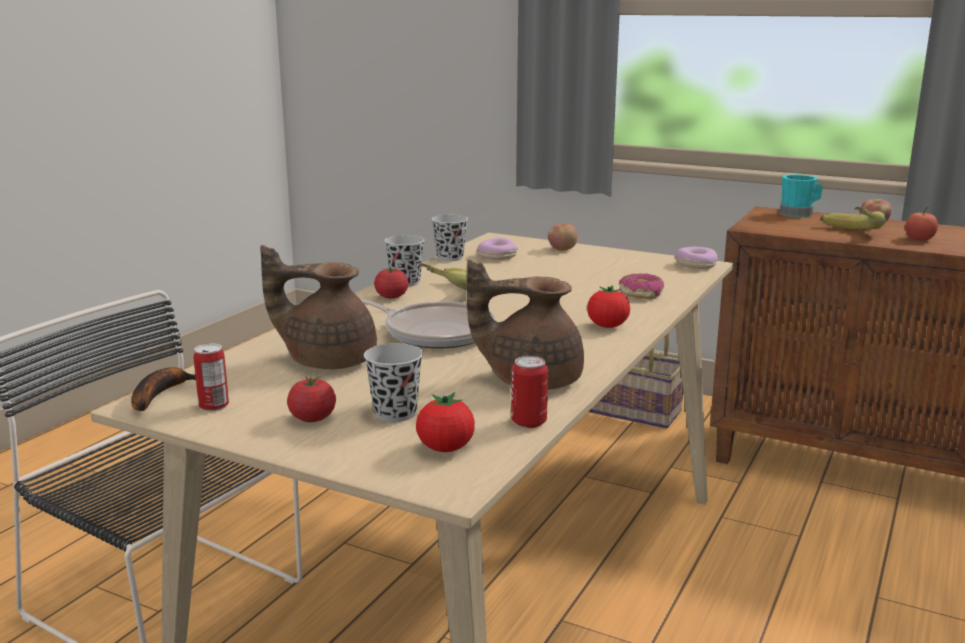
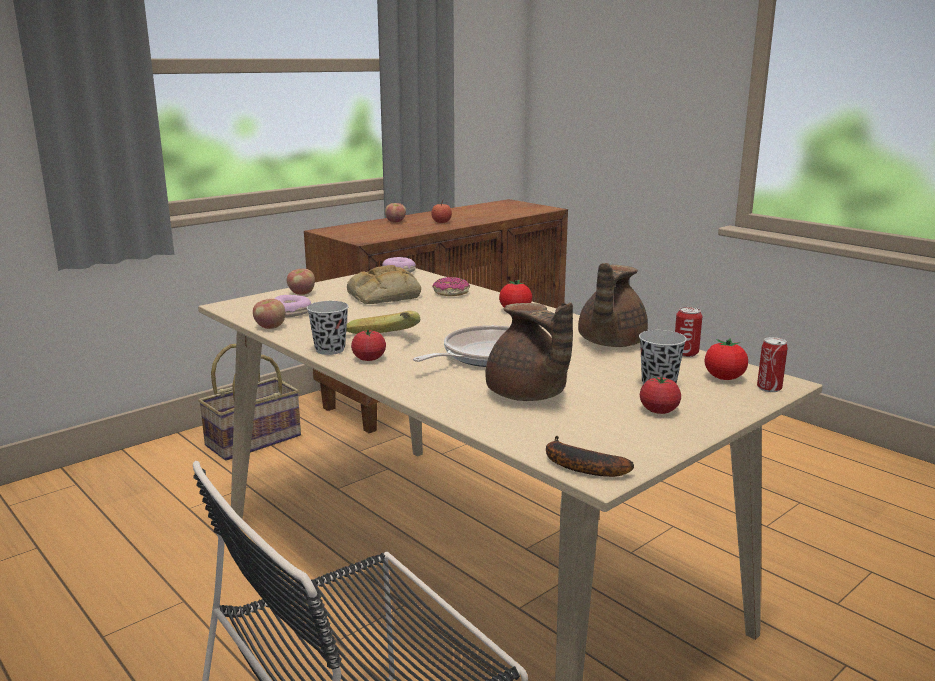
camera: 70 degrees left, 0 degrees up
can [193,343,229,411] -> can moved to [757,337,788,392]
brown teapot [260,245,377,369] -> brown teapot turned 60 degrees counterclockwise [486,302,573,401]
black cup [432,215,468,261] -> apple [253,299,286,329]
turquoise mug [780,175,823,217] -> none
banana [820,207,886,230] -> none
none -> bread [347,265,421,304]

